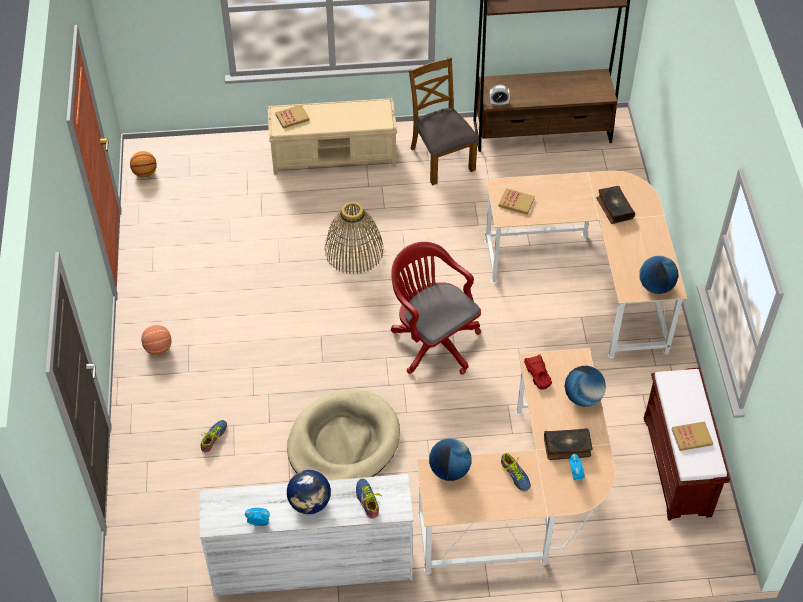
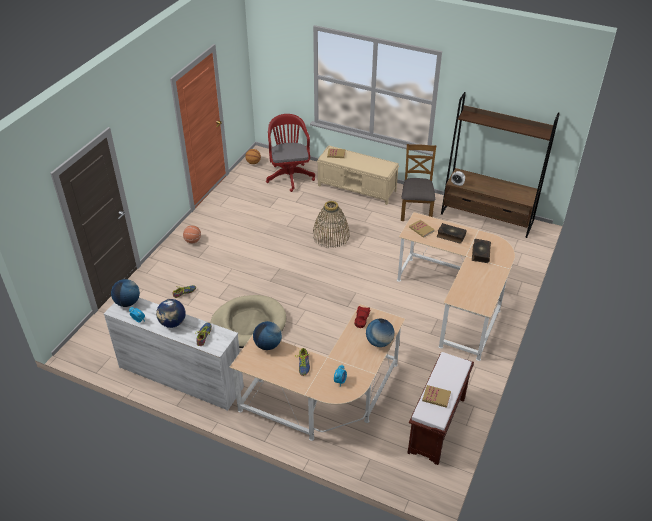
camera: 30 degrees right, 10 degrees down
red office chair [391,242,481,375] -> red office chair moved to [266,114,315,192]
book [544,428,593,460] -> book moved to [437,223,467,244]
globe [639,255,678,294] -> globe moved to [111,279,140,307]

